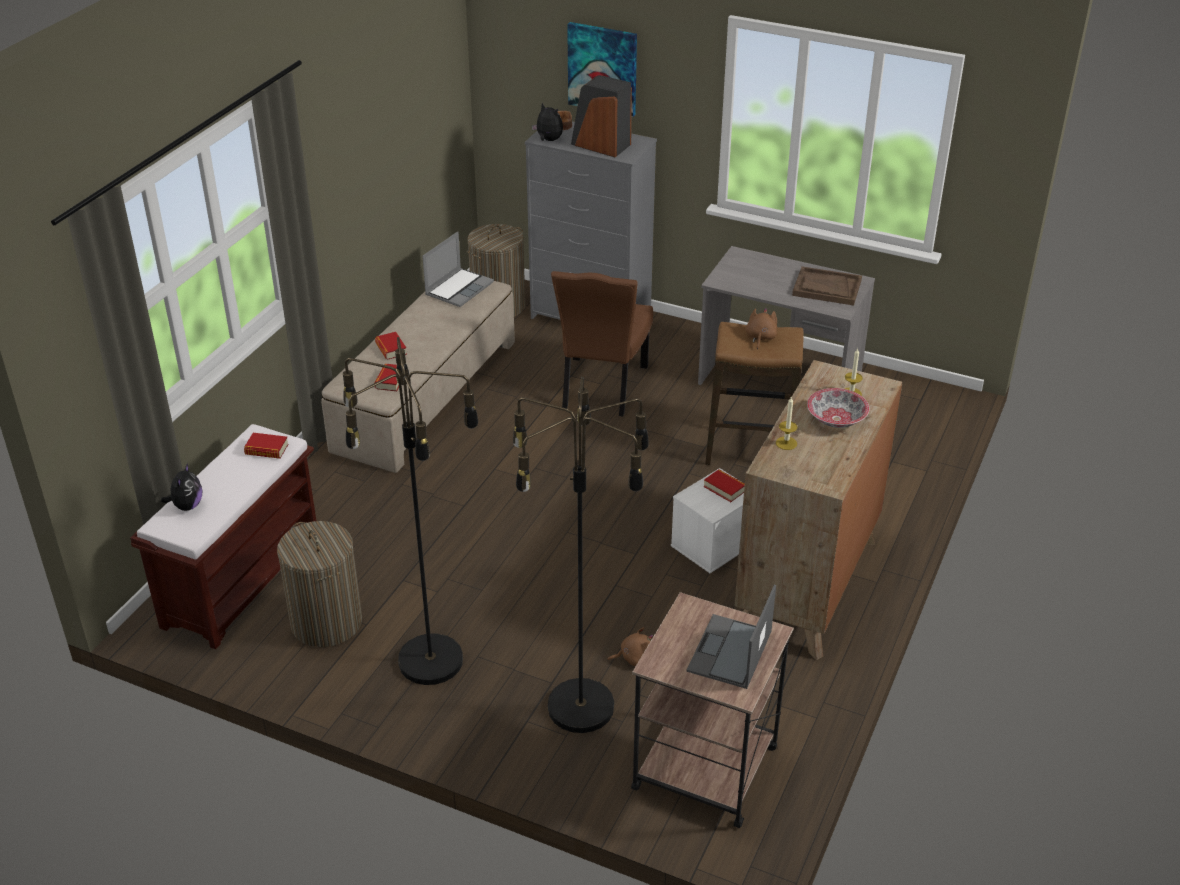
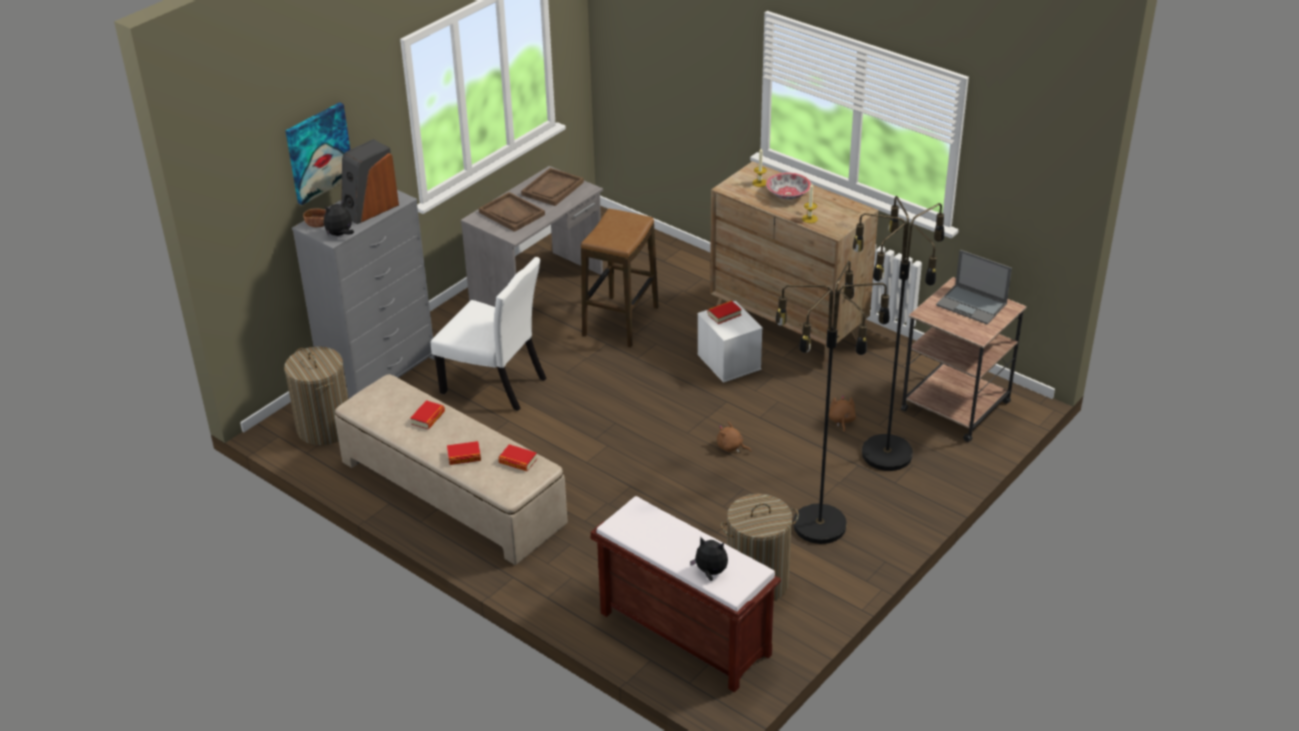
camera: 75 degrees left, 0 degrees up
book [244,433,288,459] -> book moved to [410,400,445,429]
laptop [423,232,494,307] -> none
brown chair [551,271,653,417] -> white chair [431,257,547,411]
brown plush toy [745,308,777,349] -> brown plush toy moved to [717,422,752,453]
none -> brown tray [479,192,545,232]

